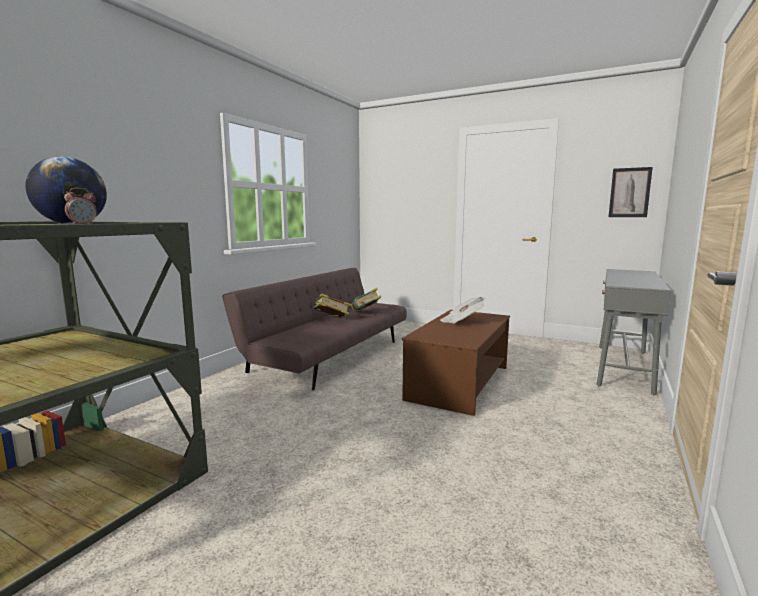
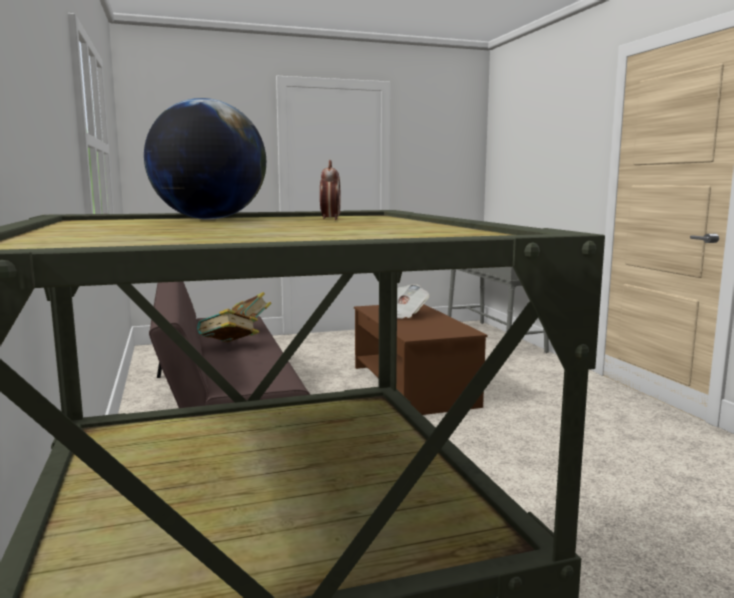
camera: 45 degrees left, 0 degrees up
picture [609,167,653,217] -> none

